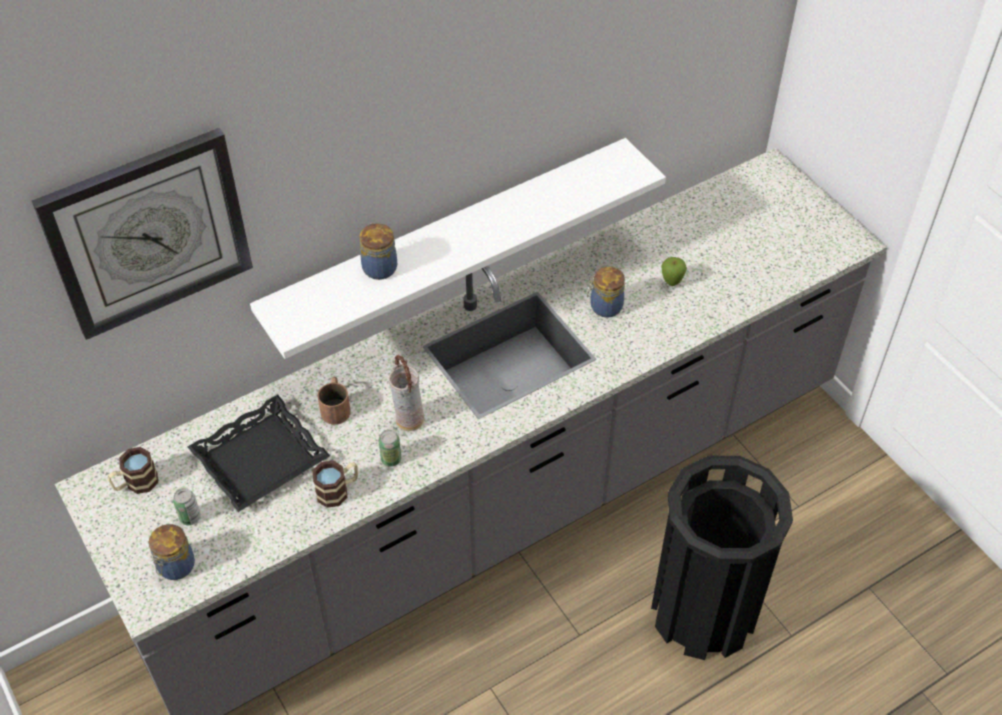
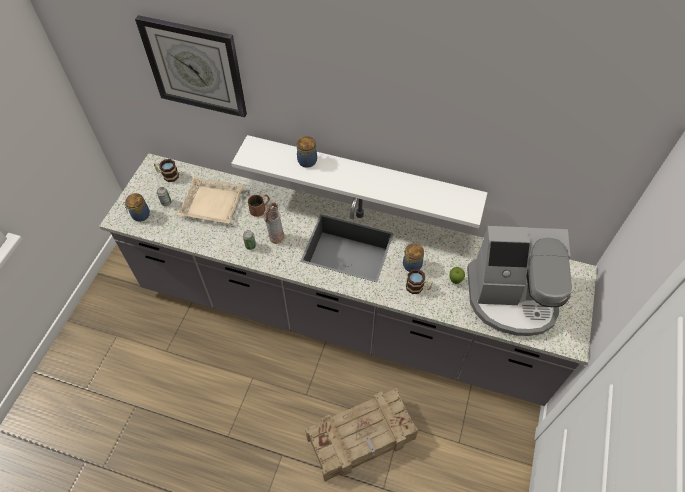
camera: 50 degrees right, 5 degrees up
black tray [188,394,330,512] -> beige tray [177,177,244,224]
mug [313,461,358,508] -> mug moved to [406,269,433,294]
black trash can [651,456,793,660] -> crate [305,388,418,482]
none -> coffee machine [467,226,572,336]

